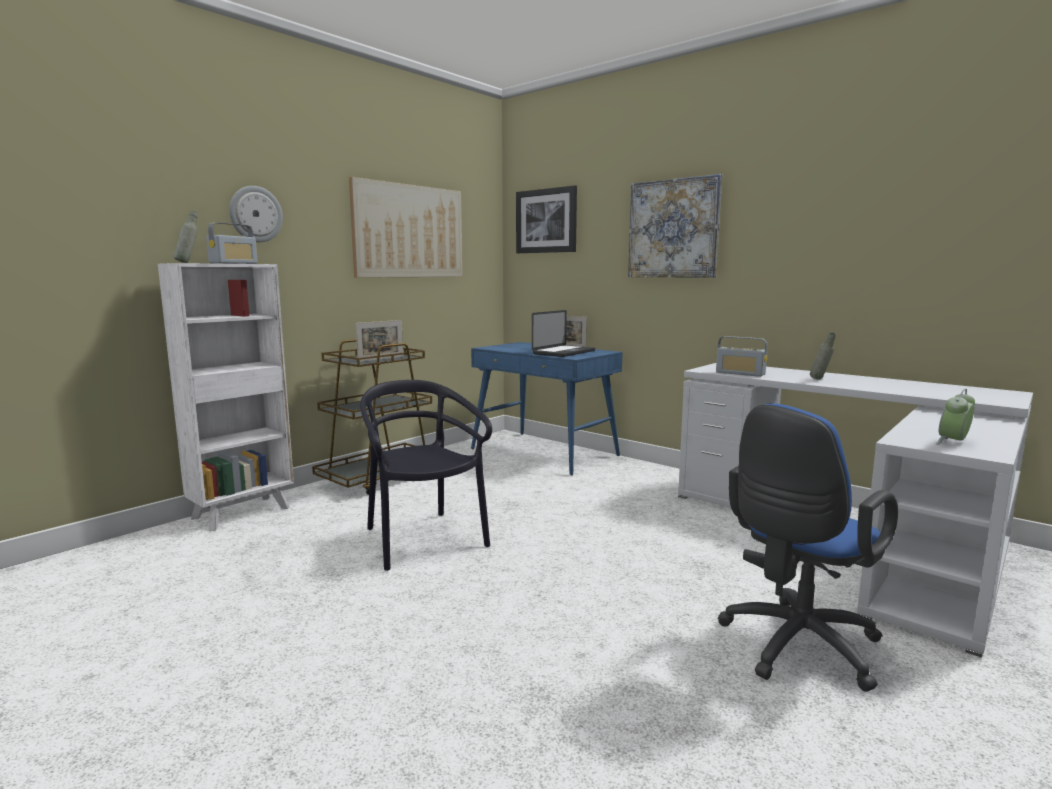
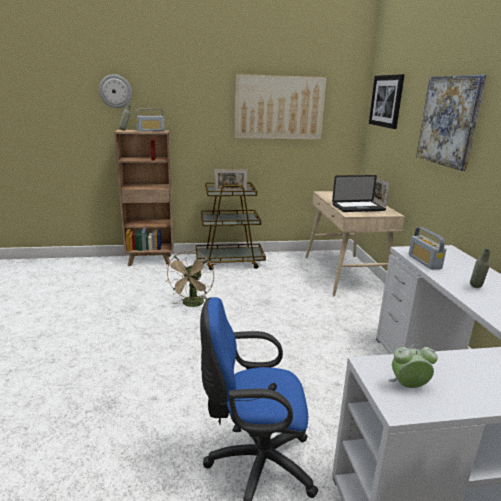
camera: 40 degrees right, 10 degrees up
white bookcase [158,263,294,531] -> brown bookcase [114,130,174,266]
wall clock [229,186,283,242] -> wall clock moved to [99,74,132,108]
black chair [360,380,492,571] -> beige fan [166,250,214,307]
blue desk [471,342,623,475] -> beige desk [305,191,405,297]

